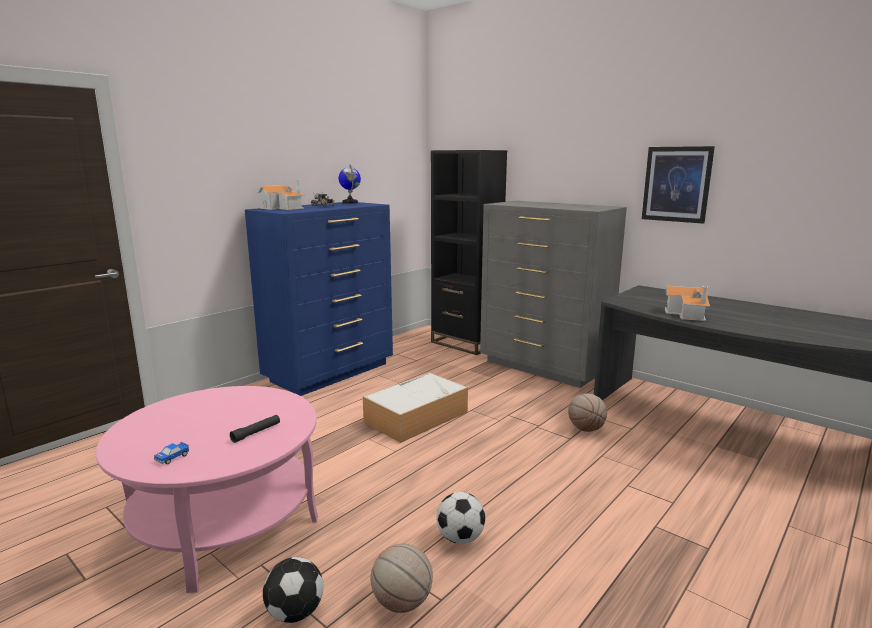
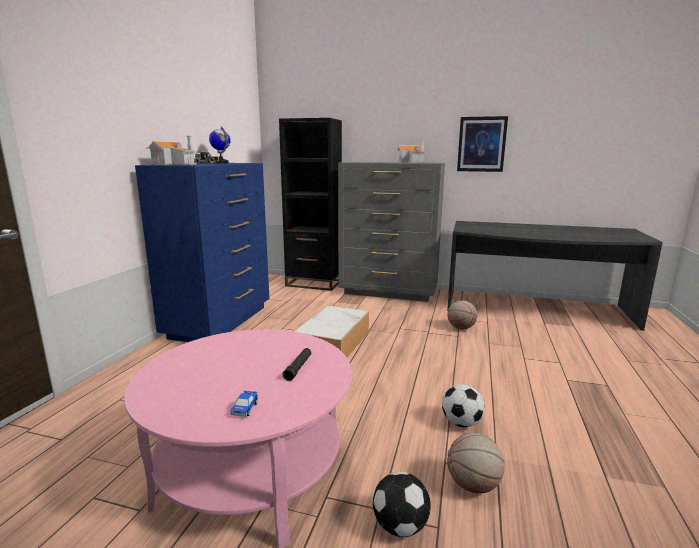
camera: 25 degrees left, 0 degrees up
toy house [665,286,710,321] -> toy house moved to [397,141,427,163]

